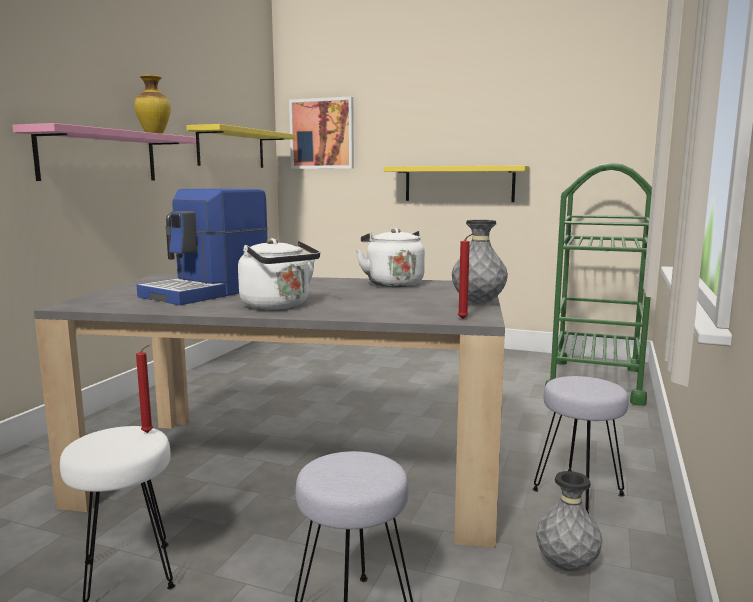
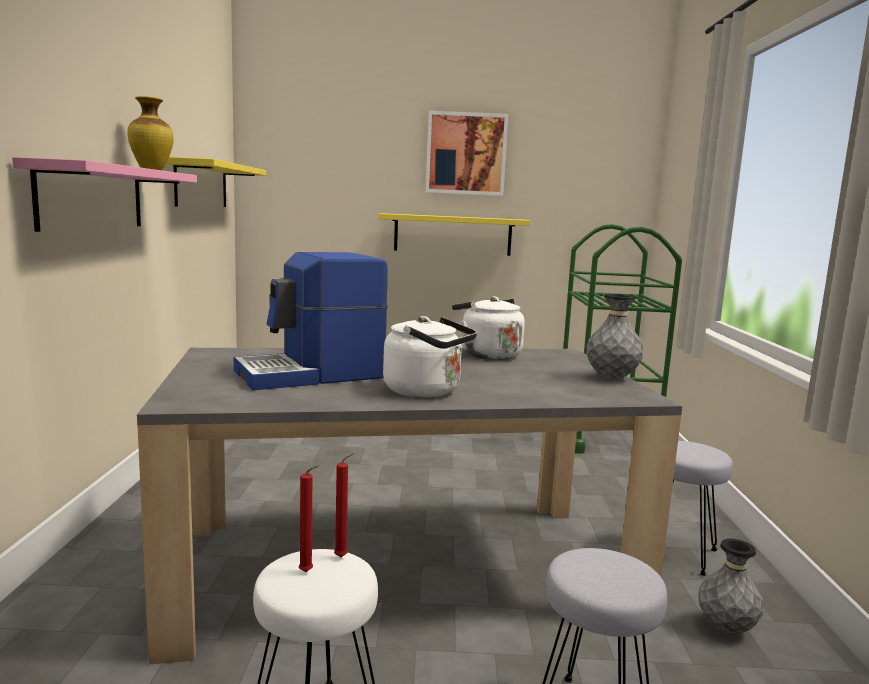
camera: 20 degrees left, 0 degrees up
coffee machine [137,188,268,305] -> coffee machine turned 45 degrees clockwise [234,252,388,390]
picture [289,96,354,169] -> picture moved to [426,111,508,196]
red candle [458,233,474,319] -> red candle moved to [299,465,318,572]

